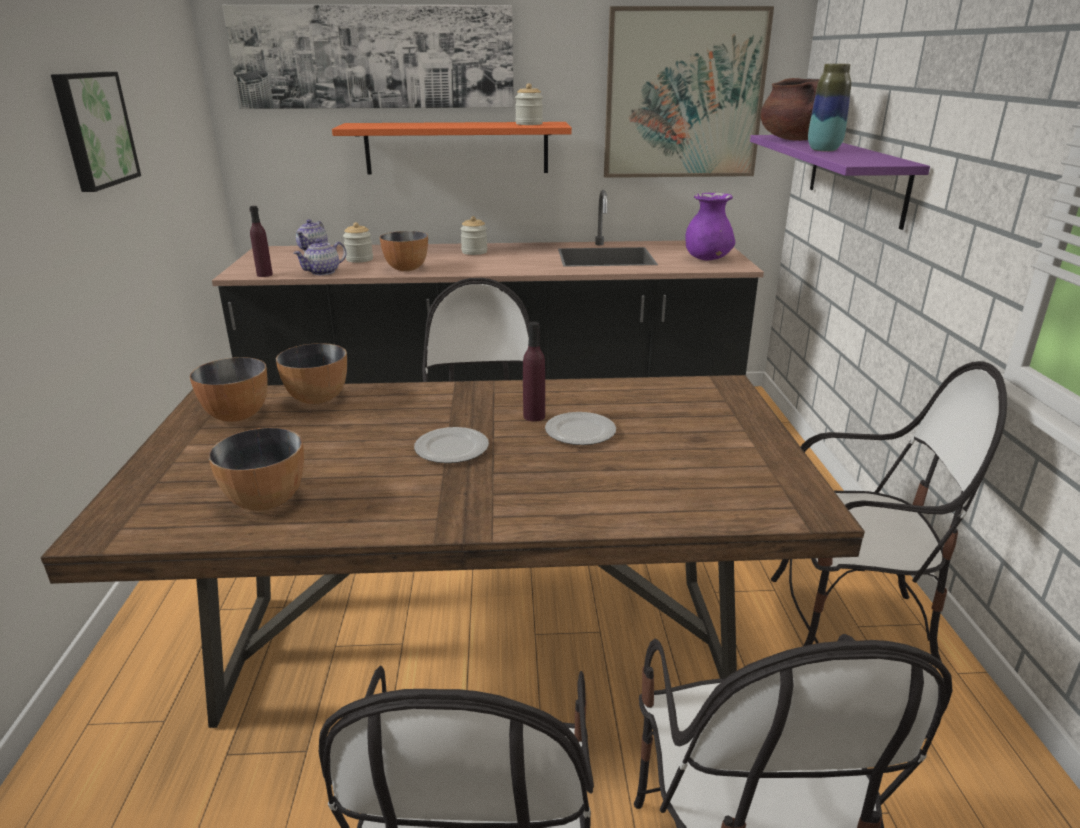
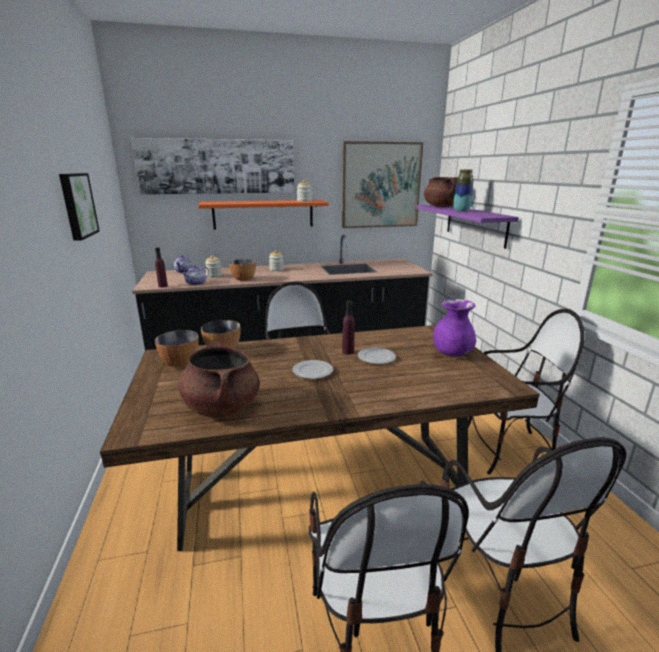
camera: 10 degrees left, 5 degrees down
bowl [208,428,304,511] -> brown cooking pot [178,342,260,417]
purple vase [685,192,735,260] -> purple vase moved to [433,299,476,356]

